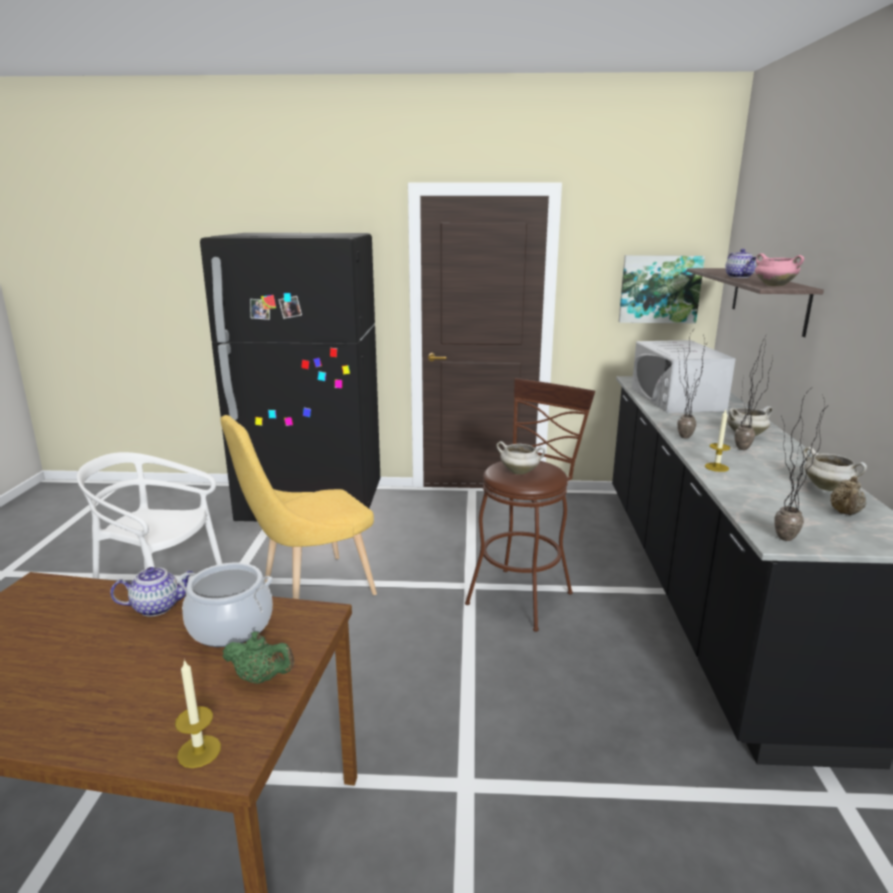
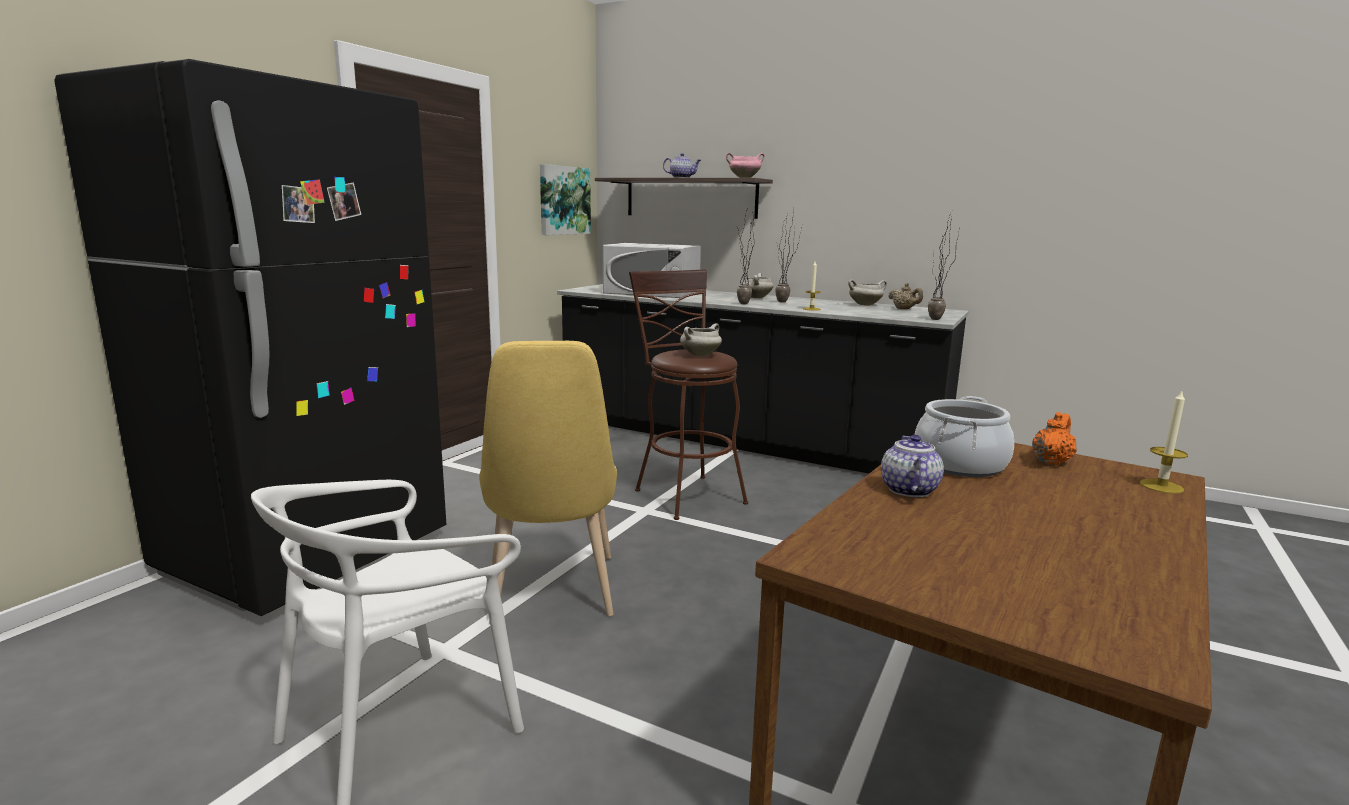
camera: 65 degrees left, 5 degrees down
green teapot [222,632,294,684] -> orange teapot [1032,412,1077,466]

